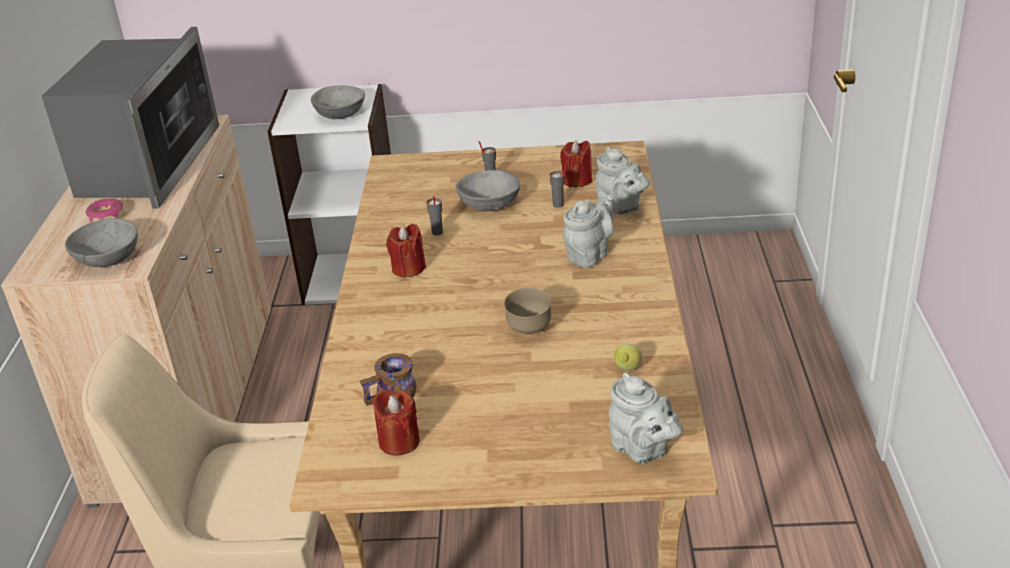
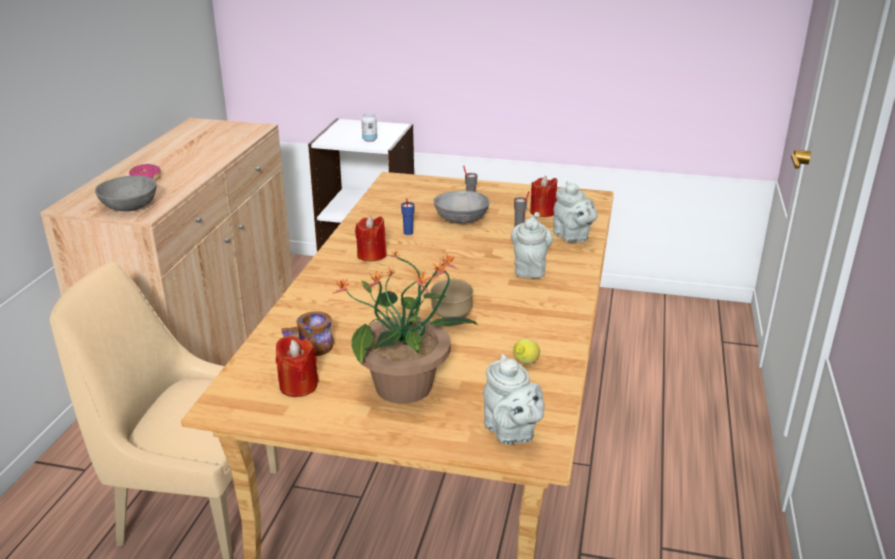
camera: 10 degrees right, 5 degrees down
microwave [42,27,219,209] -> none
grey bowl [311,86,365,119] -> can [361,113,377,142]
grey cup [426,196,443,235] -> blue cup [401,198,415,235]
grey teapot [563,195,614,268] -> grey teapot turned 45 degrees counterclockwise [511,212,553,278]
none -> potted plant [332,249,478,404]

